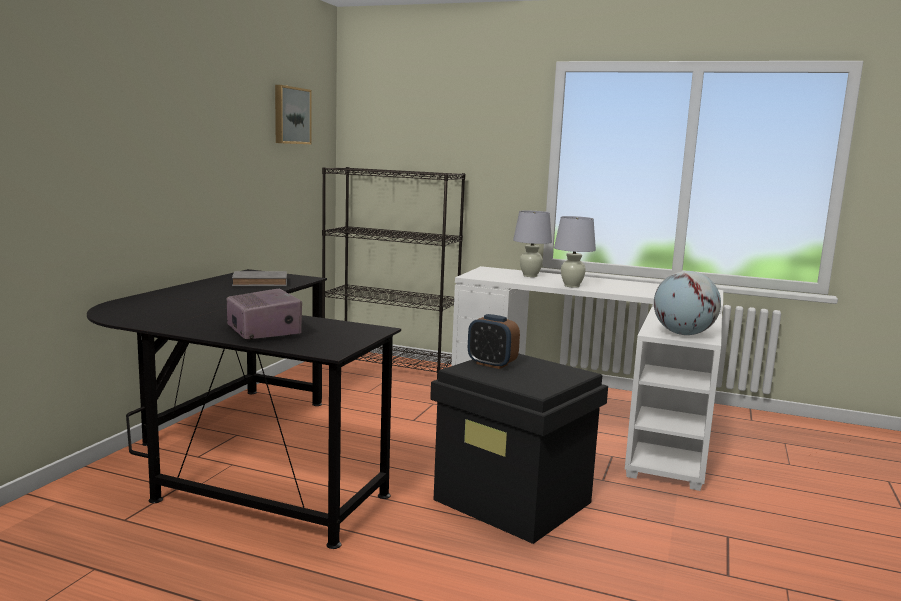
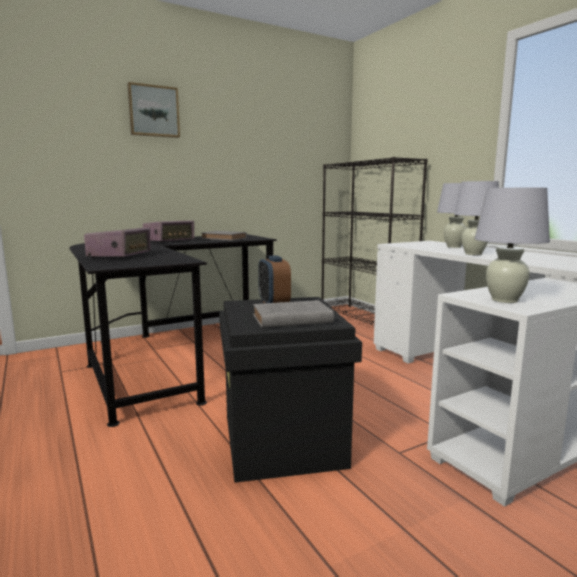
camera: 40 degrees right, 0 degrees up
picture [275,85,312,144] -> picture moved to [127,82,180,138]
globe [654,271,721,335] -> white table lamp [475,188,550,303]
none -> radio [143,220,194,242]
none -> grey book [253,300,334,328]

